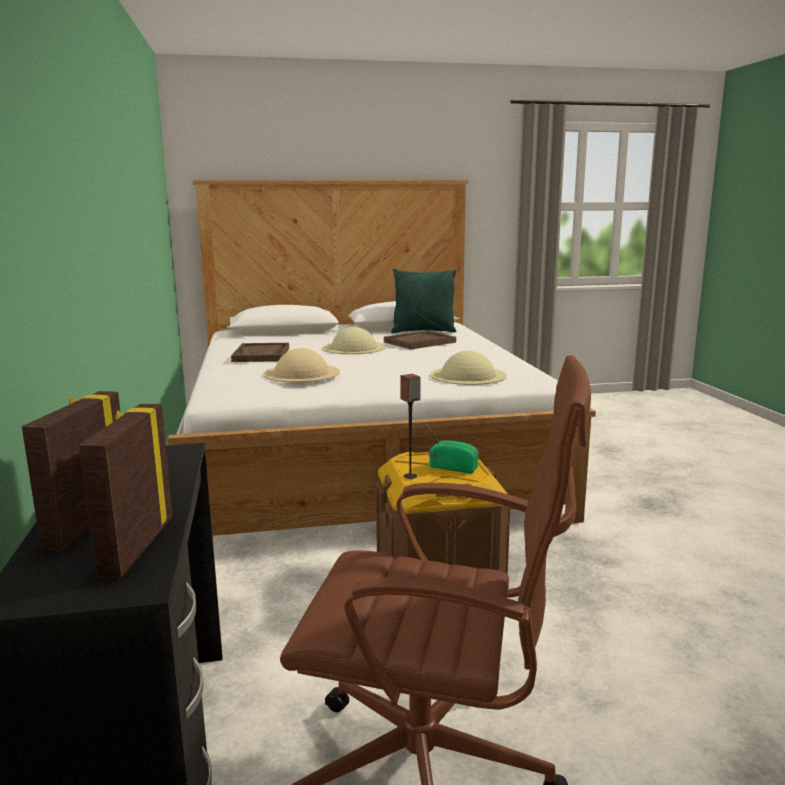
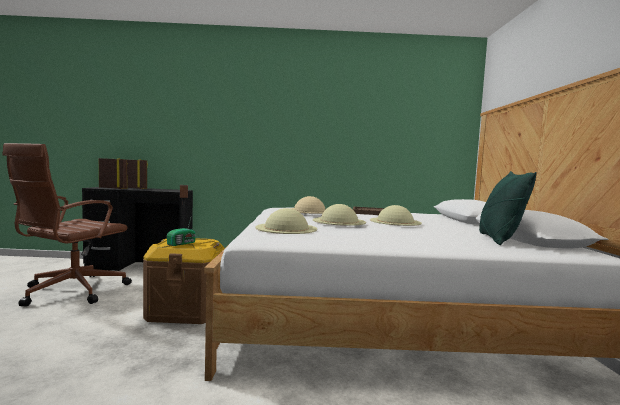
camera: 100 degrees right, 10 degrees down
brown tray [384,331,456,349] -> none
none -> beige hat [313,204,366,226]

